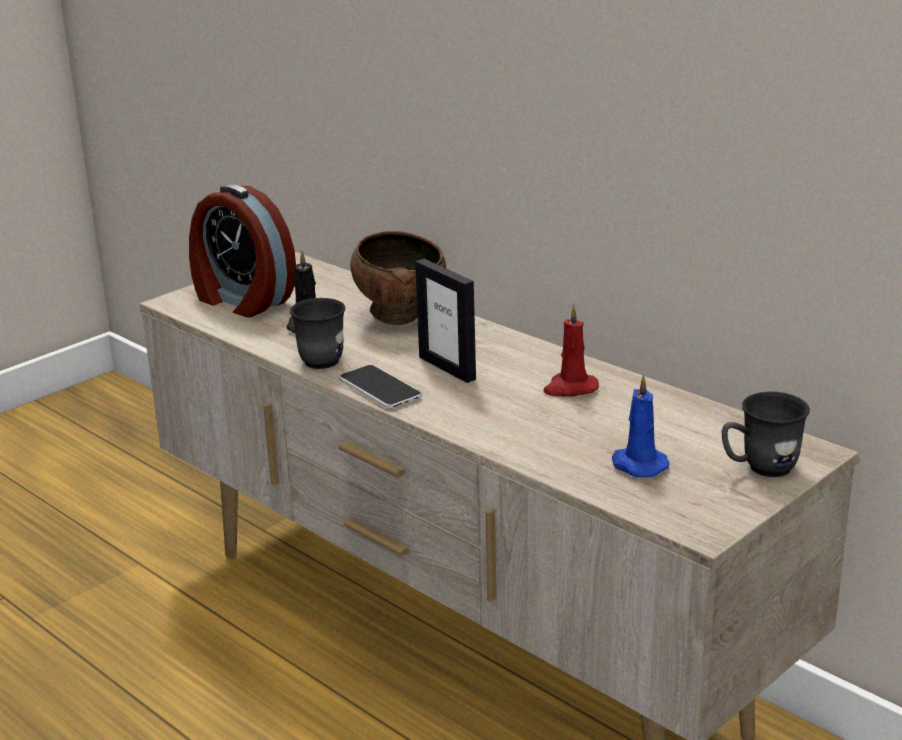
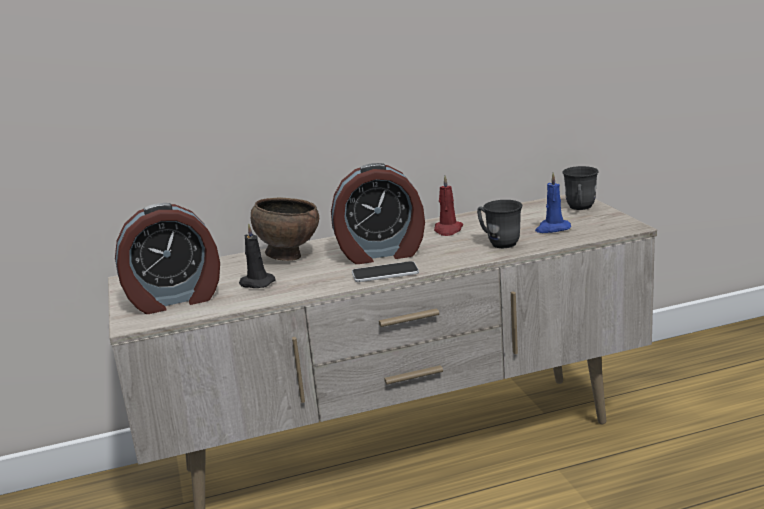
camera: 60 degrees left, 5 degrees down
grey mug [290,298,345,369] -> grey mug moved to [477,200,522,248]
picture frame [415,259,476,383] -> alarm clock [331,163,425,264]

